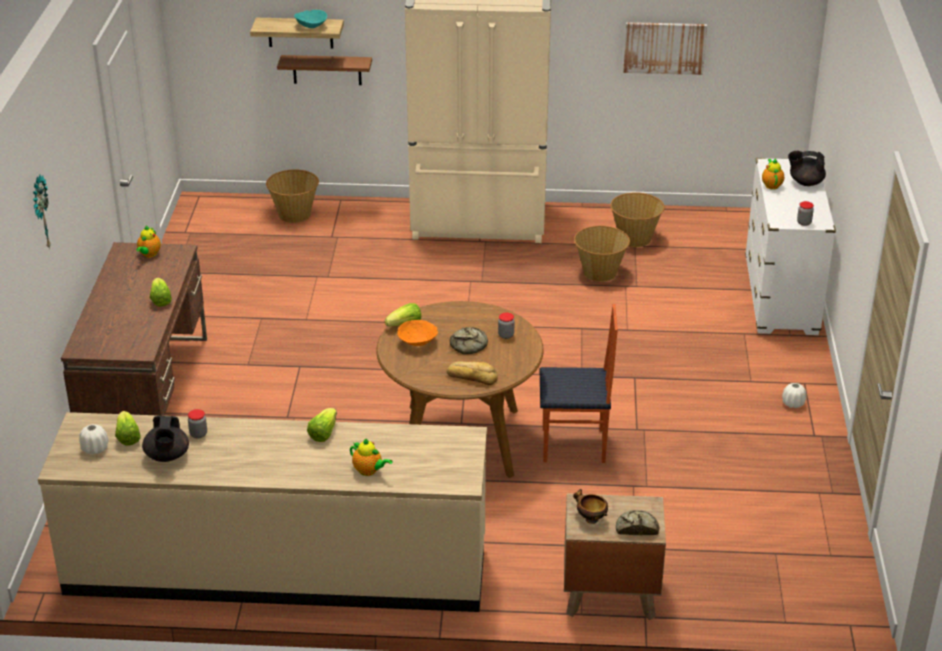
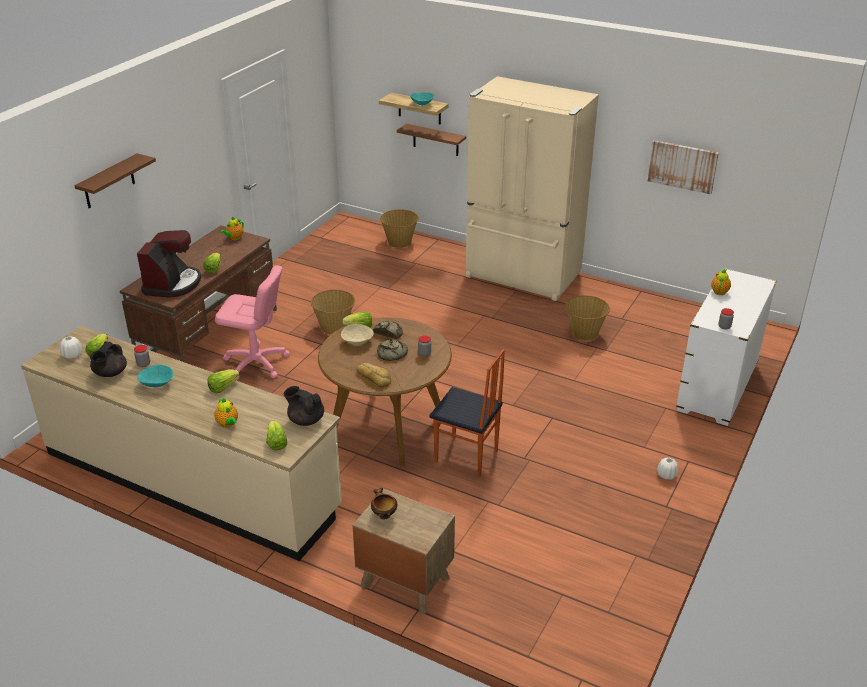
camera: 25 degrees right, 0 degrees up
wall clock [33,175,51,249] -> brown shelf [74,153,156,208]
orange bowl [397,320,438,346] -> beige bowl [341,324,374,345]
basket [610,192,665,247] -> basket moved to [311,289,355,335]
bread [616,510,660,535] -> bread moved to [373,321,403,339]
black teapot [788,151,826,186] -> black teapot moved to [284,386,324,426]
none -> coffee machine [137,230,201,298]
none -> turquoise bowl [137,364,174,387]
none -> pink office chair [215,265,290,380]
none -> lettuce [266,421,287,450]

